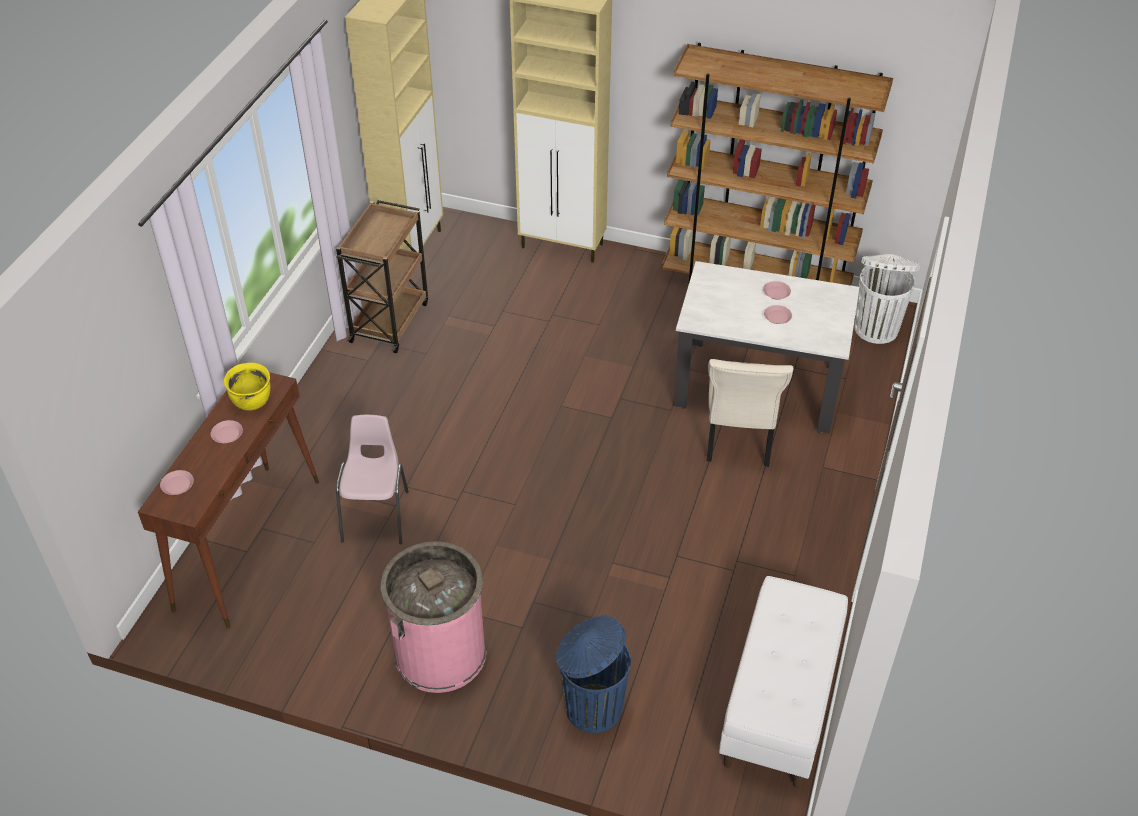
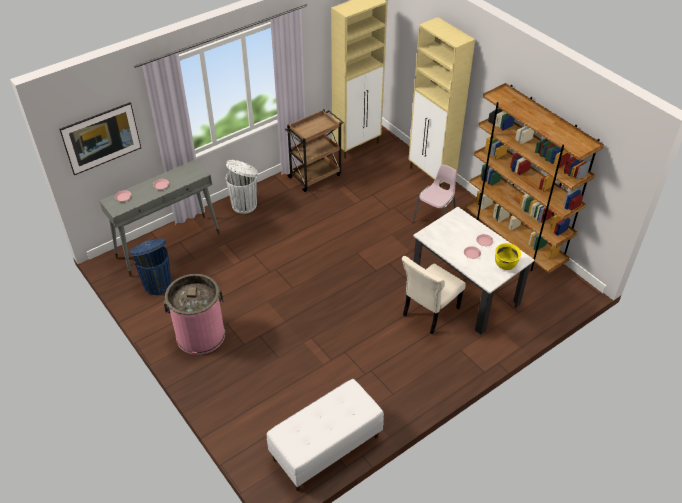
camera: 35 degrees right, 0 degrees up
brown console table [138,372,319,628] -> grey console table [100,160,220,277]
yellow cooking pot [223,363,271,410] -> yellow cooking pot moved to [495,243,521,270]
pink chair [336,415,409,544] -> pink chair moved to [413,164,457,222]
blue trash can [556,615,631,733] -> blue trash can moved to [130,238,172,295]
white trash can [854,254,920,344] -> white trash can moved to [226,160,258,214]
none -> picture [59,102,141,175]

